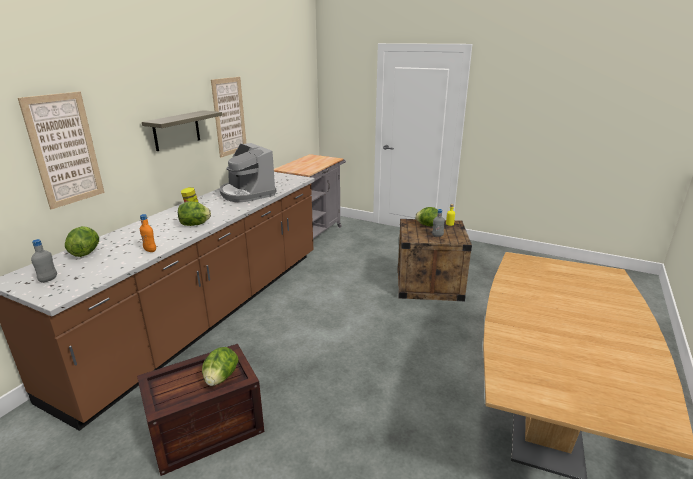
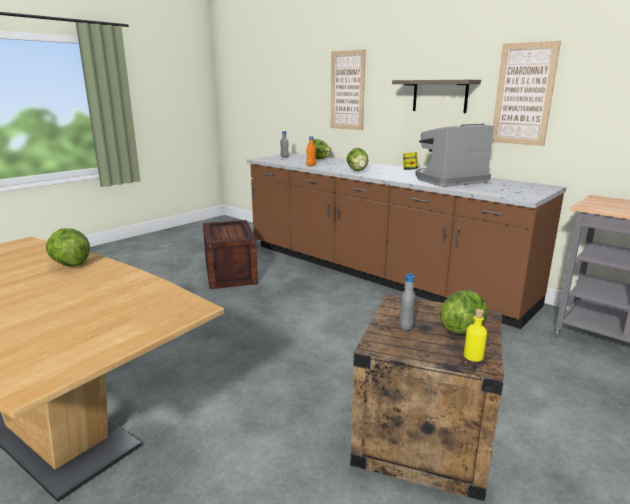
camera: 105 degrees right, 5 degrees down
lettuce [202,347,239,386] -> lettuce moved to [46,228,90,266]

